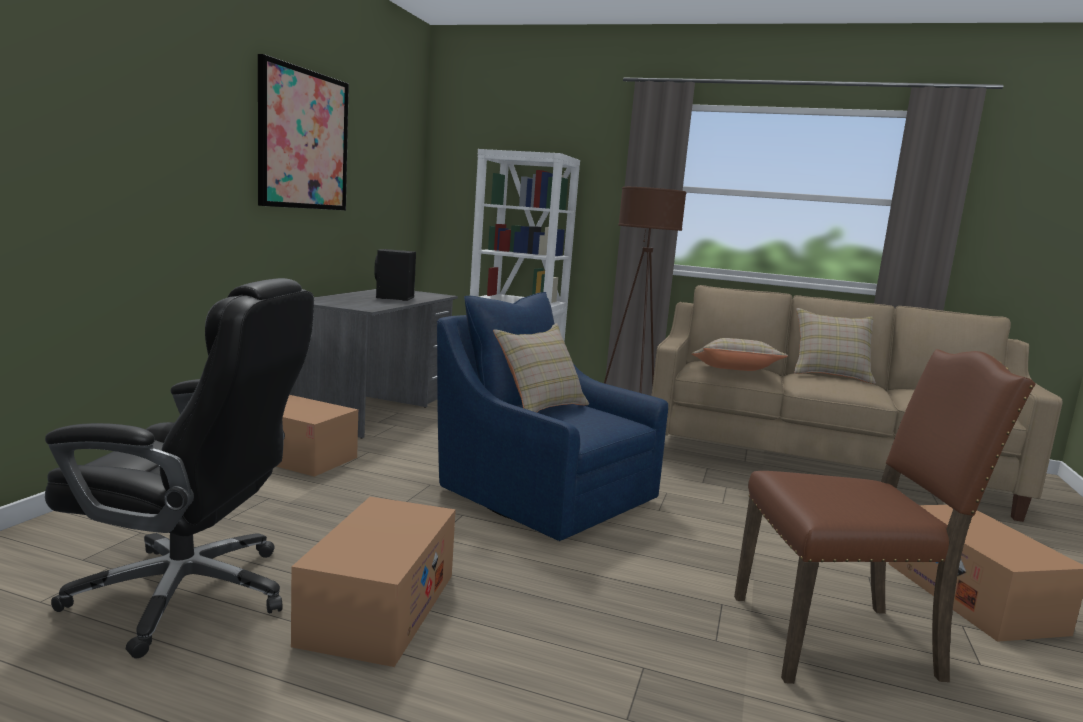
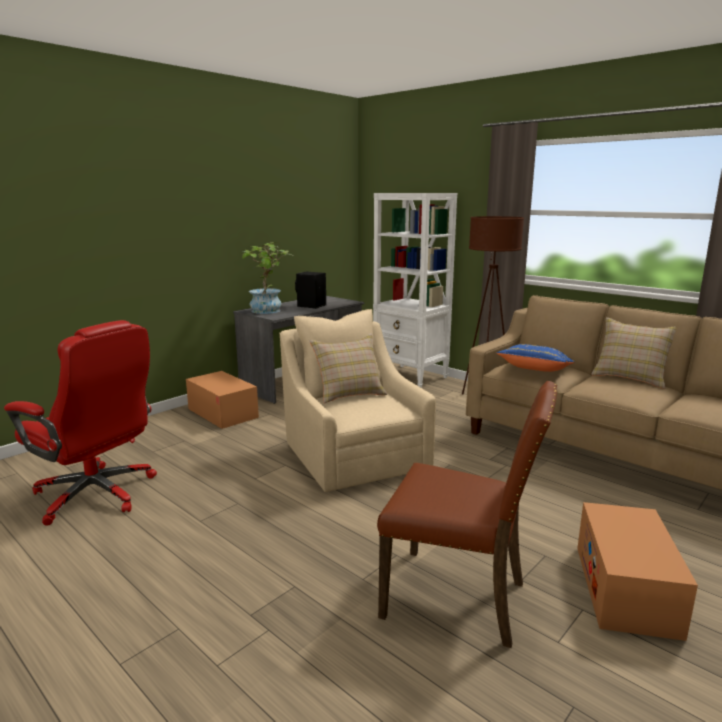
camera: 25 degrees right, 5 degrees up
black office chair [45,278,314,658] -> red office chair [4,320,157,526]
picture [258,54,349,210] -> none
cardboard box [291,497,456,667] -> none
blue armchair [437,292,668,541] -> beige armchair [280,309,436,492]
beige pillow [691,338,788,371] -> blue pillow [497,344,575,372]
none -> potted plant [241,242,292,314]

